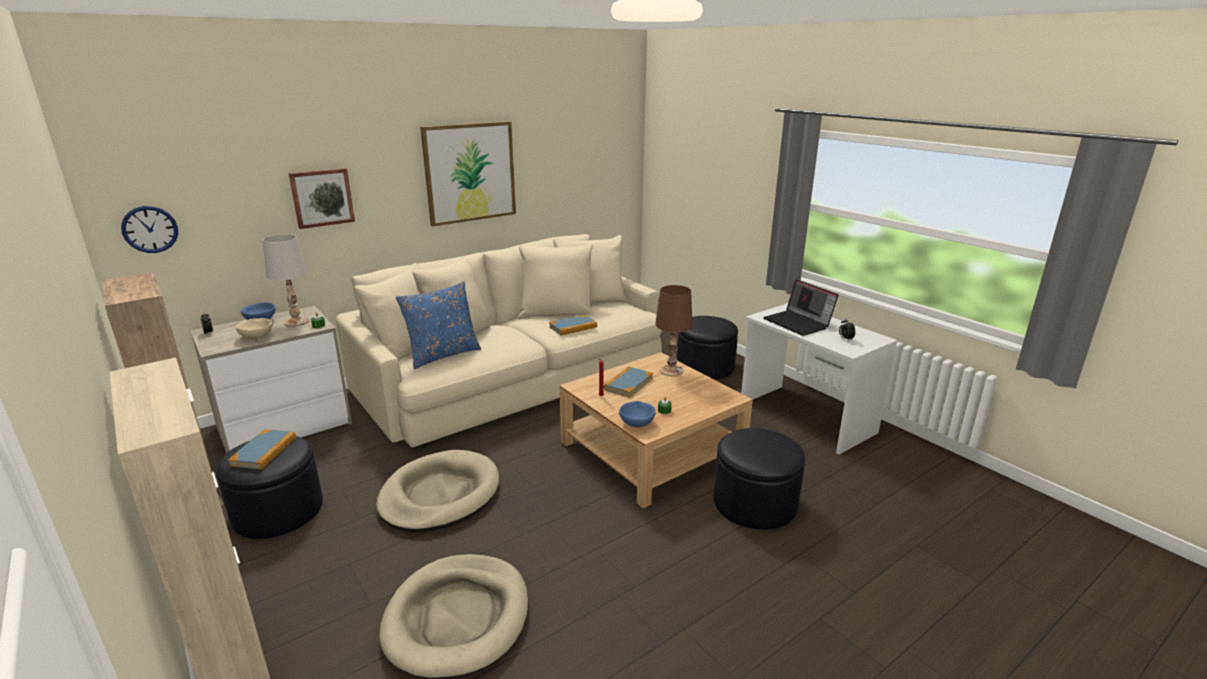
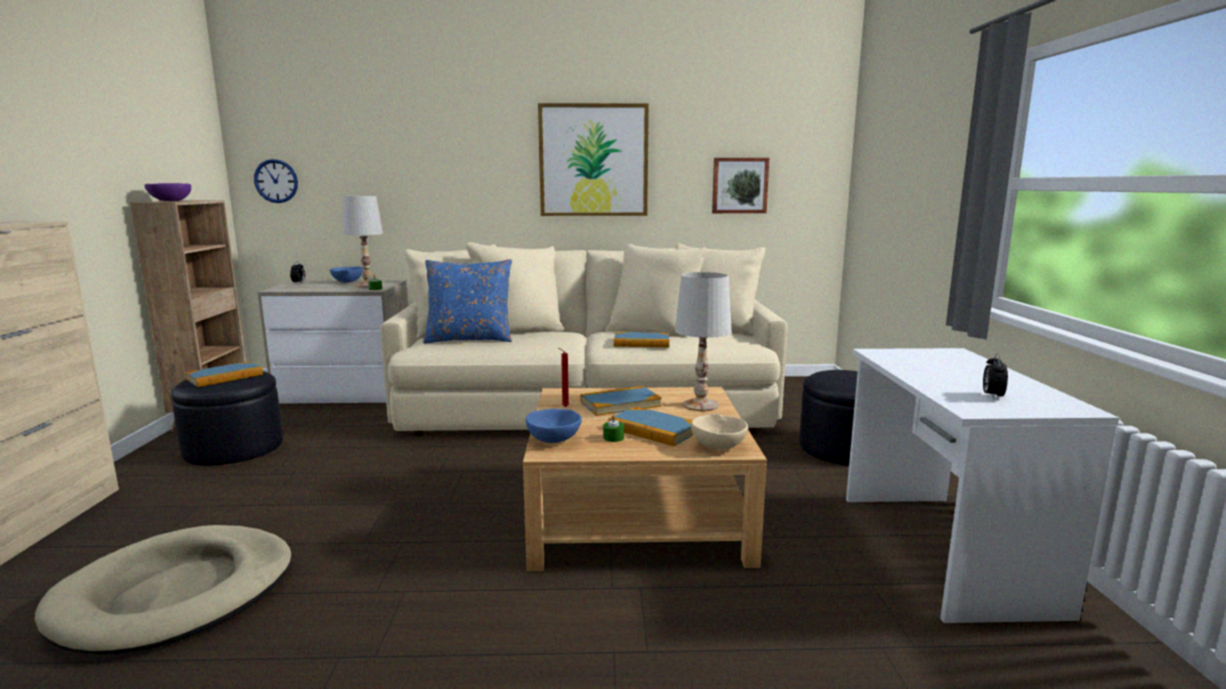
camera: 35 degrees right, 10 degrees down
beige bowl [236,318,273,339] -> beige bowl moved to [691,414,748,450]
picture [289,168,355,229] -> picture moved to [712,158,769,213]
beige dog bed [376,450,499,532] -> none
brown table lamp [655,285,693,376] -> white table lamp [675,272,732,411]
black ottoman [714,428,805,530] -> none
laptop [763,280,839,336] -> none
none -> purple bowl [144,183,191,201]
none -> book [608,407,693,446]

